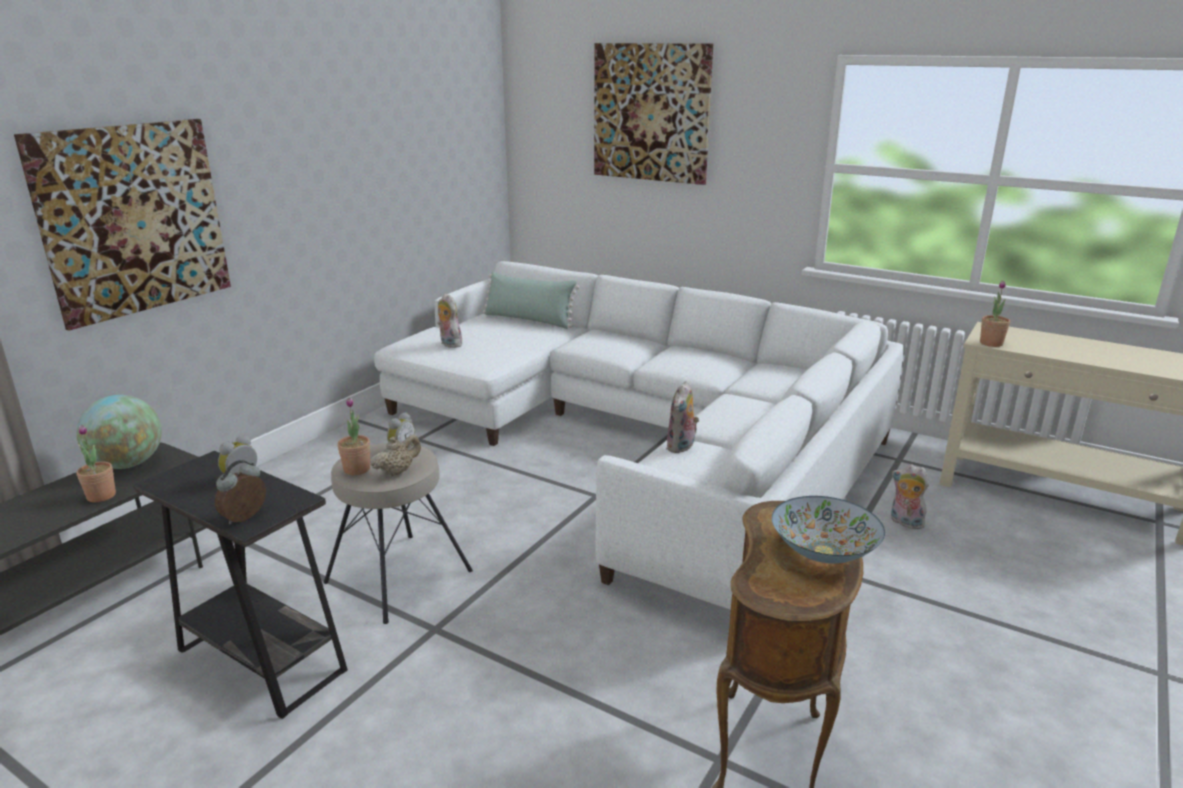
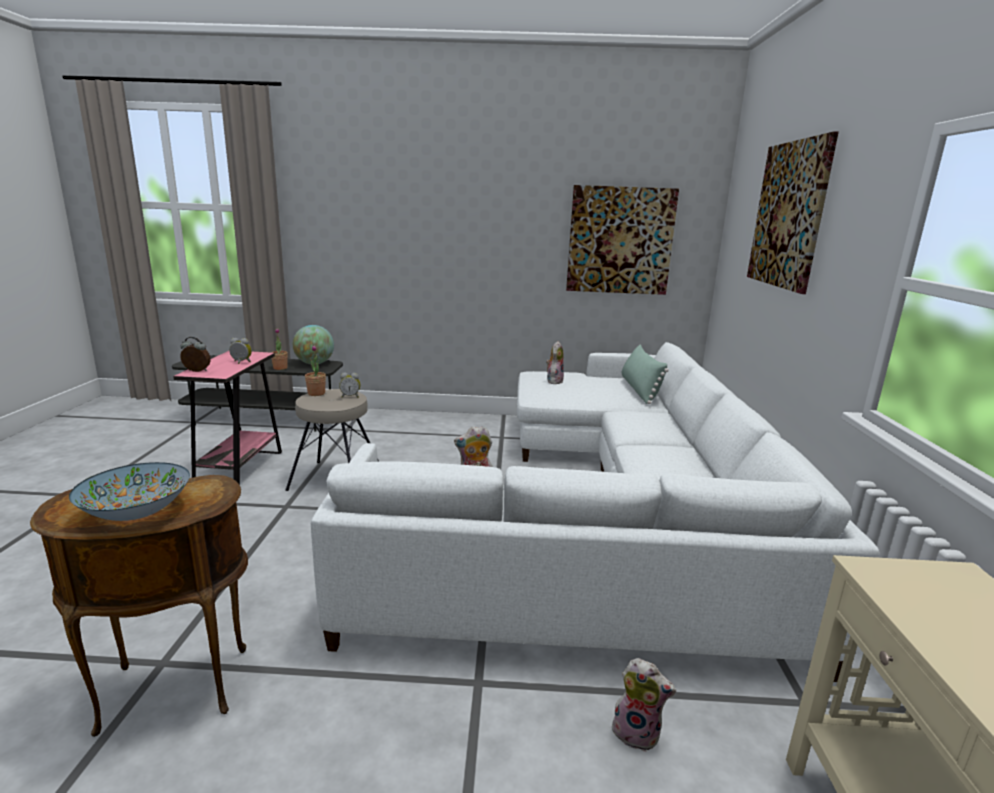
camera: 60 degrees right, 5 degrees down
picture [14,119,231,331] -> picture moved to [566,185,679,295]
black side table [133,451,348,719] -> pink side table [173,351,282,485]
beige teapot [371,435,421,477] -> none
plush toy [891,465,929,529] -> plush toy turned 105 degrees clockwise [612,658,676,752]
potted plant [980,280,1010,347] -> none

